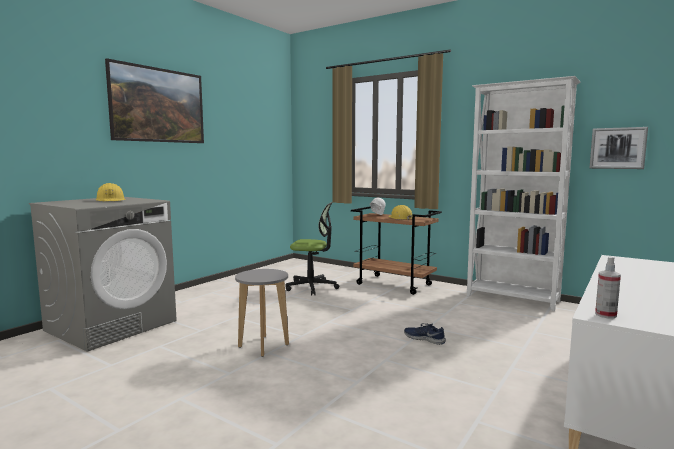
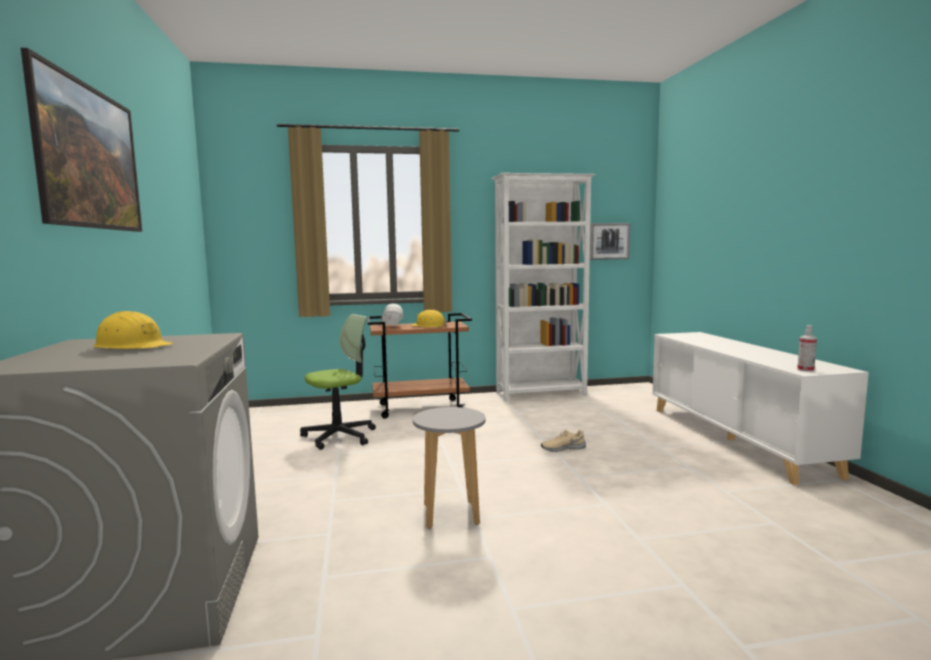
camera: 45 degrees left, 0 degrees up
blue shoe [404,323,446,345] -> beige shoe [541,430,586,452]

